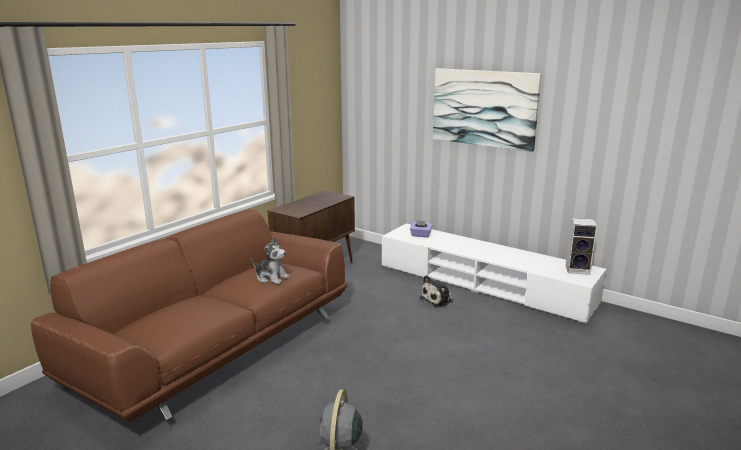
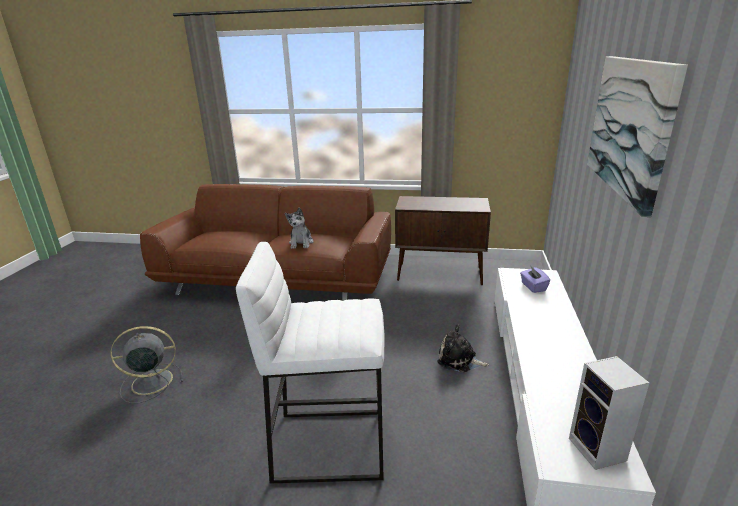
camera: 65 degrees right, 5 degrees up
none -> white stool [236,242,385,483]

